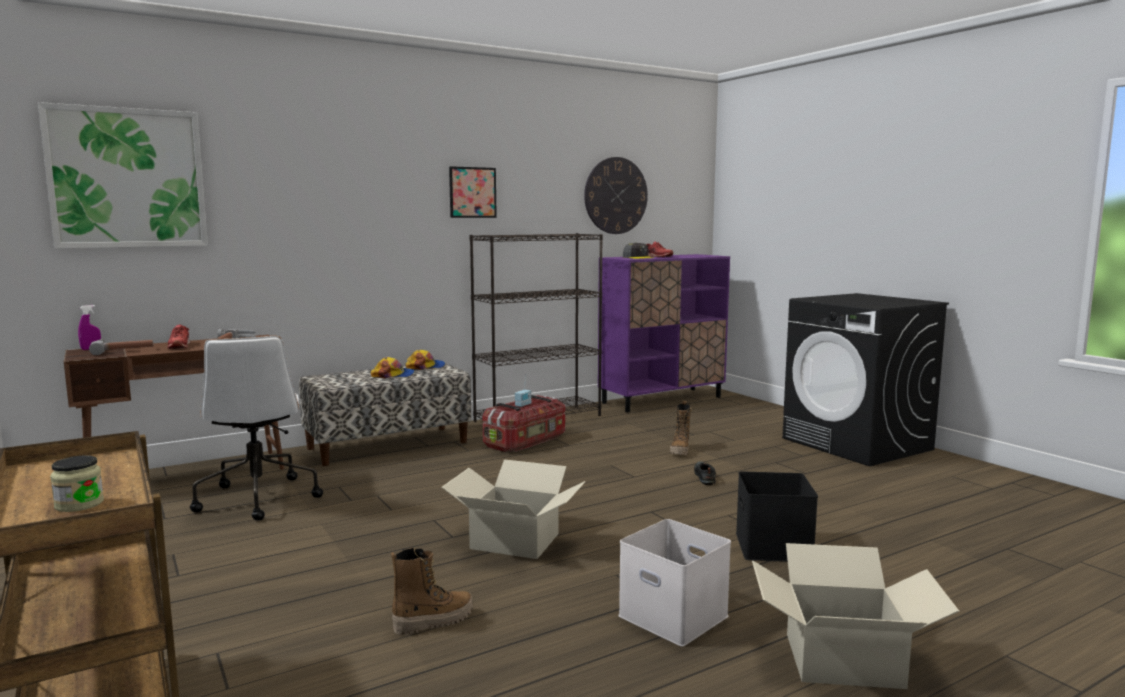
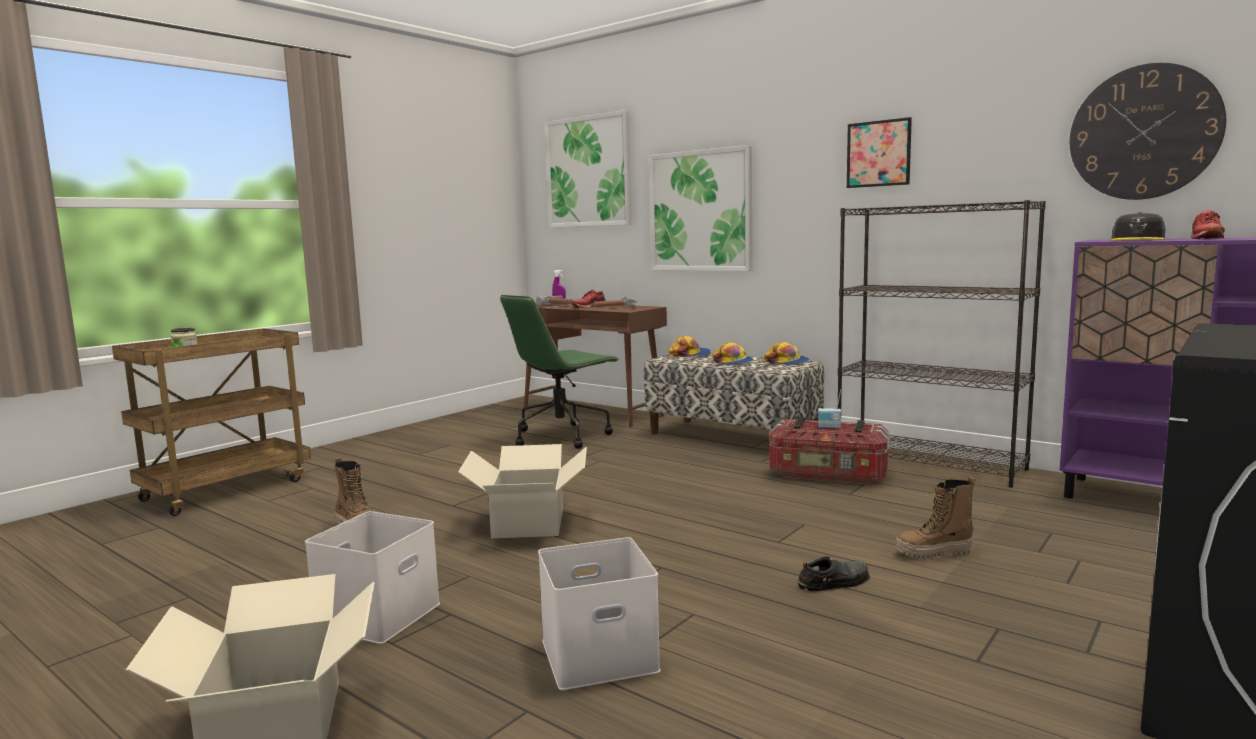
camera: 70 degrees right, 0 degrees up
white office chair [190,336,323,521] -> green office chair [500,295,619,449]
black storage box [736,472,818,562] -> white storage box [538,537,661,690]
none -> picture [649,145,752,271]
none -> cap [669,336,711,357]

